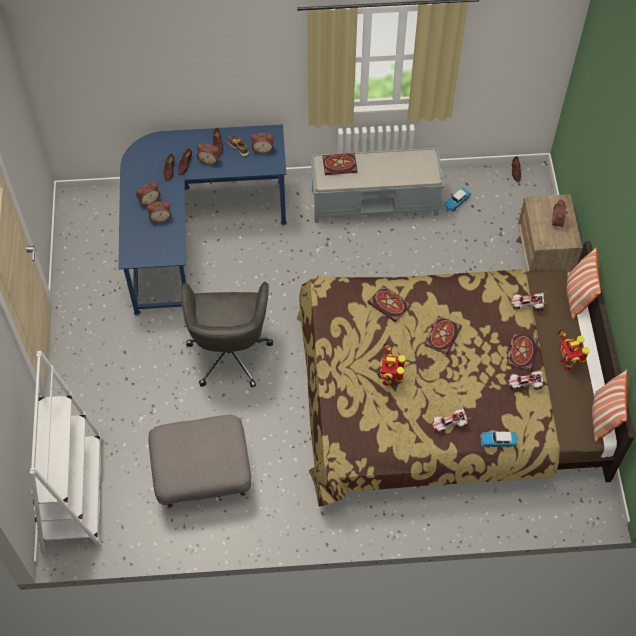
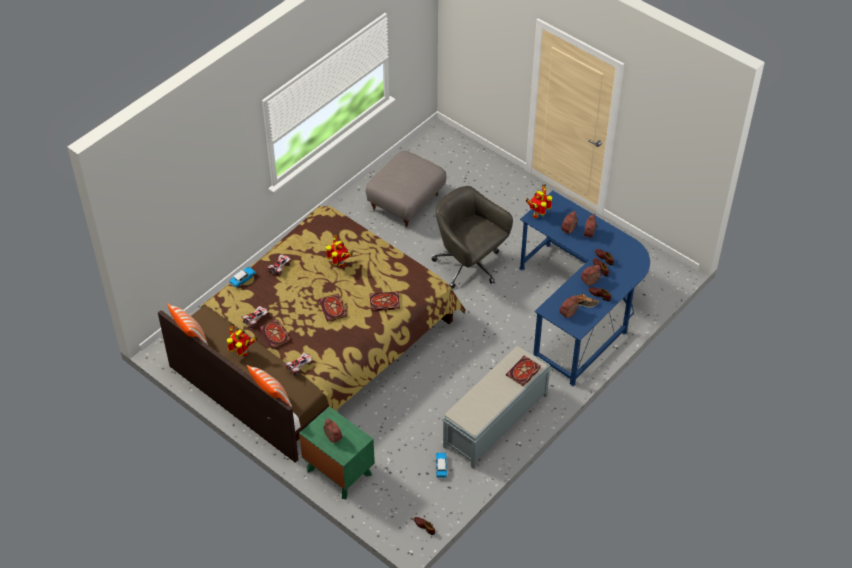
camera: 135 degrees right, 10 degrees down
white bookcase [30,351,105,553] -> none
brown nightstand [516,194,582,272] -> green nightstand [299,406,375,499]
none -> toy robot [525,184,552,219]

